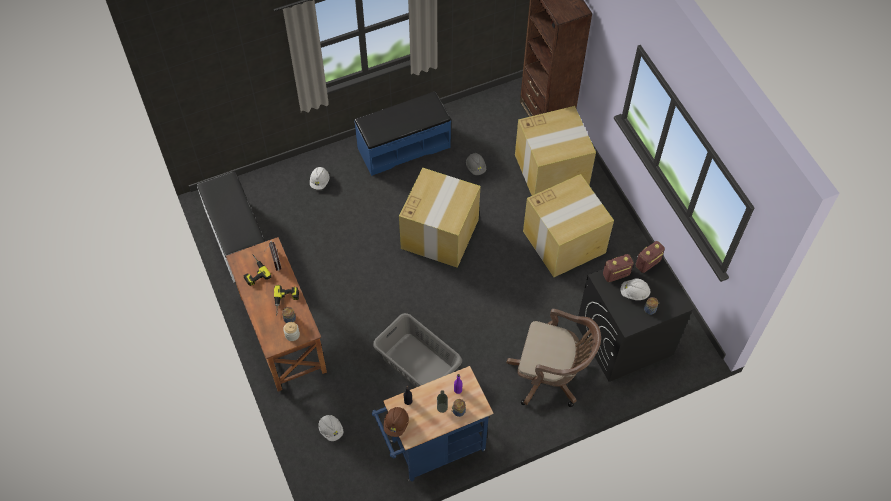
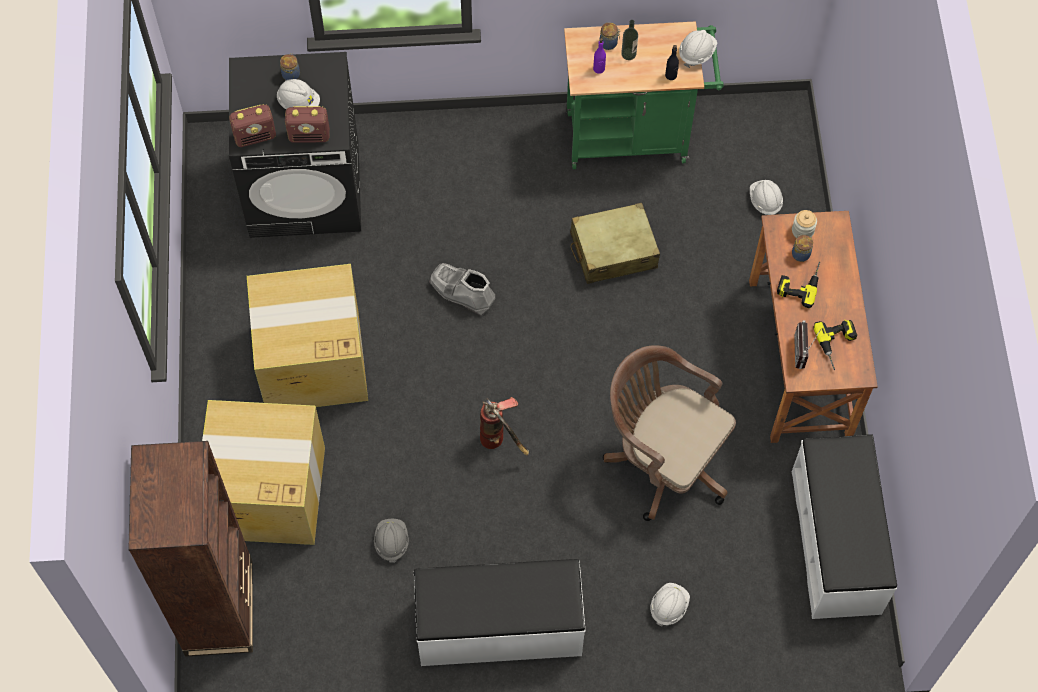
camera: 160 degrees left, 5 degrees up
blue bench [354,91,451,176] -> white bench [414,559,585,666]
blue cart [372,366,493,482] -> green cart [564,21,724,169]
grey laundry basket [373,313,462,387] -> beige suitcase [570,203,660,284]
brown hard hat [384,407,409,437] -> white hard hat [679,30,717,68]
cardboard box [399,167,480,268] -> fire extinguisher [480,397,529,456]
brown office chair [506,309,601,407] -> brown office chair moved to [602,345,736,521]
none -> grey boot [429,263,495,316]

